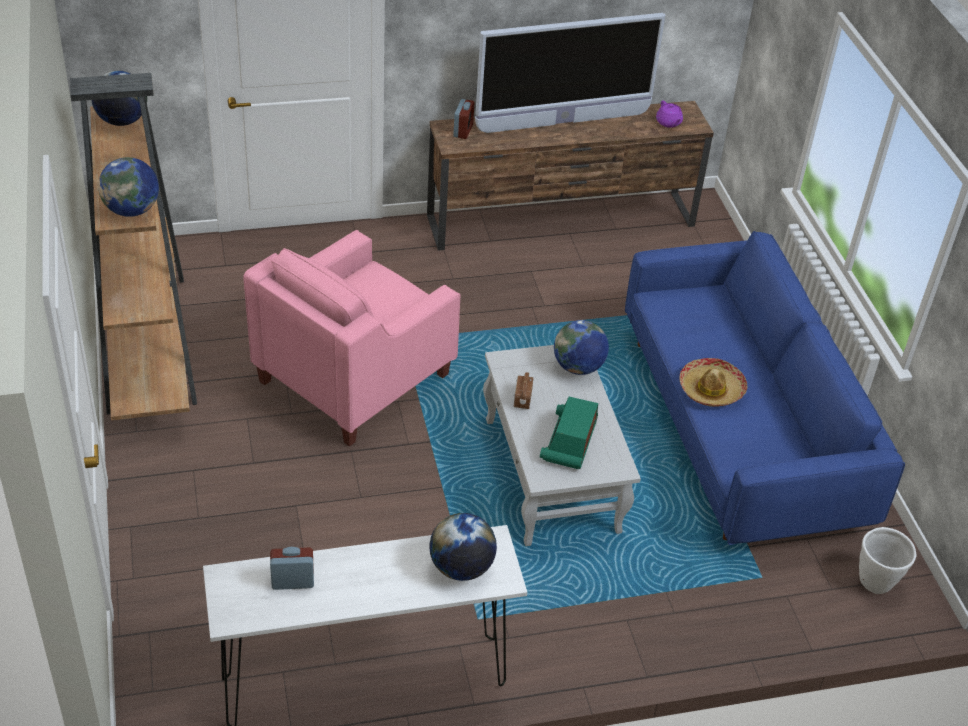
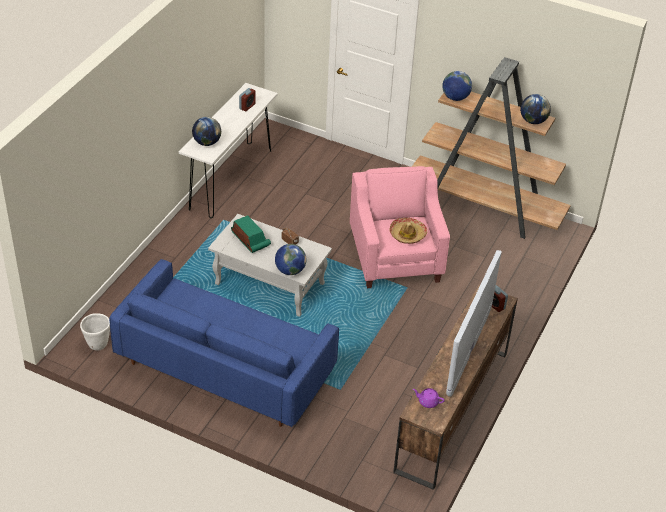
camera: 130 degrees right, 0 degrees up
hat [679,358,747,407] -> hat moved to [389,218,427,244]

